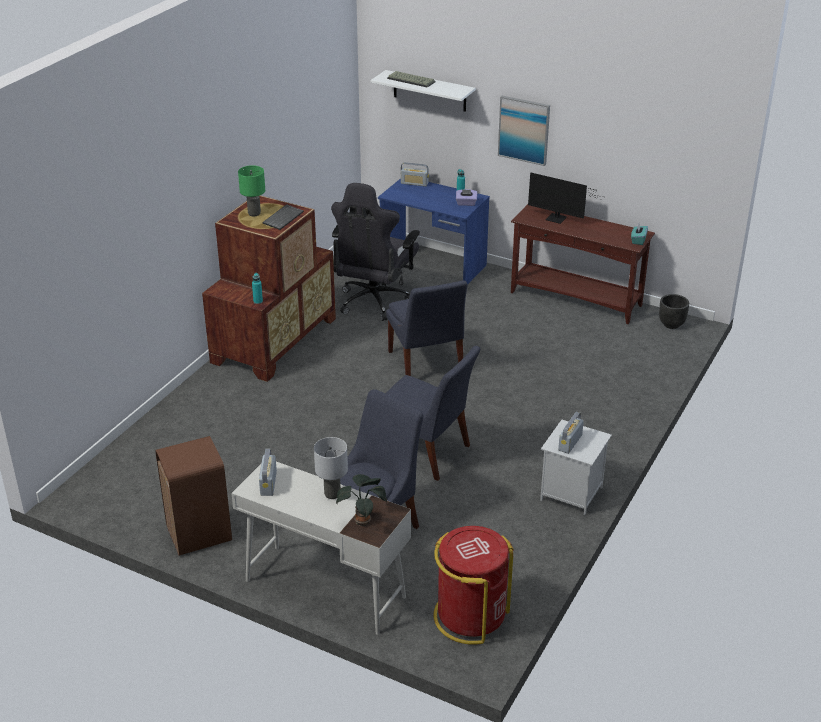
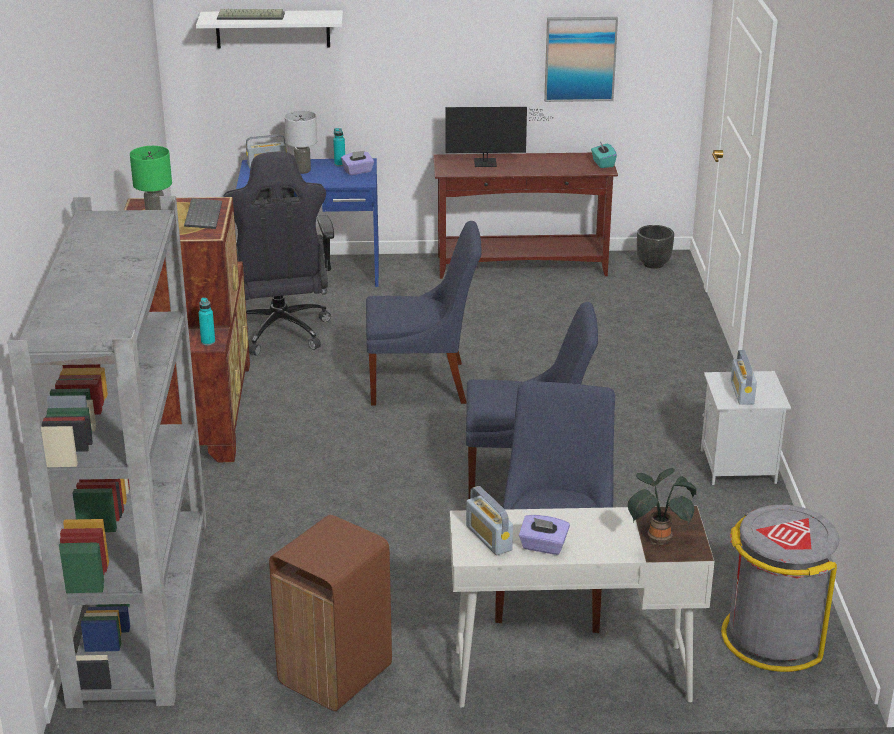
camera: 30 degrees left, 5 degrees down
white table lamp [314,437,348,499] -> white table lamp moved to [284,110,317,174]
blue chair [386,280,468,376] -> blue chair turned 45 degrees counterclockwise [366,221,481,406]
red trash can [434,526,514,645] -> grey trash can [721,505,839,672]
picture [498,96,550,166] -> picture moved to [544,17,618,102]
none -> grey bookcase [7,196,207,708]
none -> purple tissue box [519,515,570,555]

